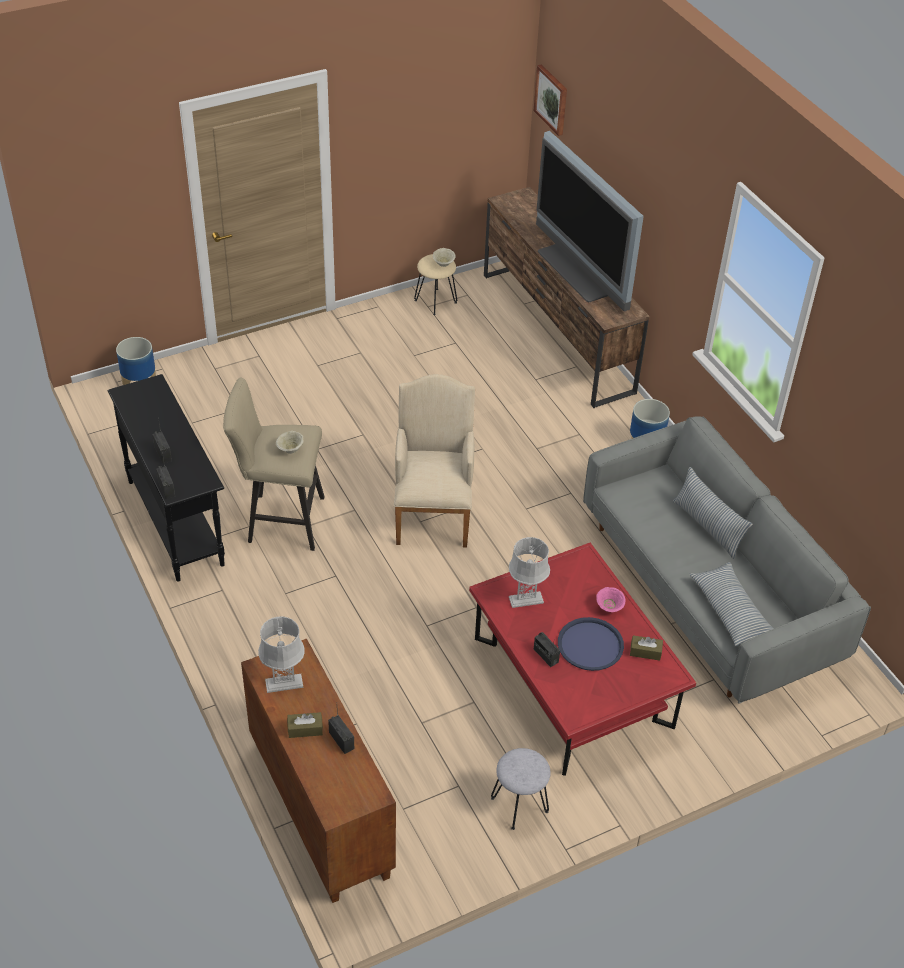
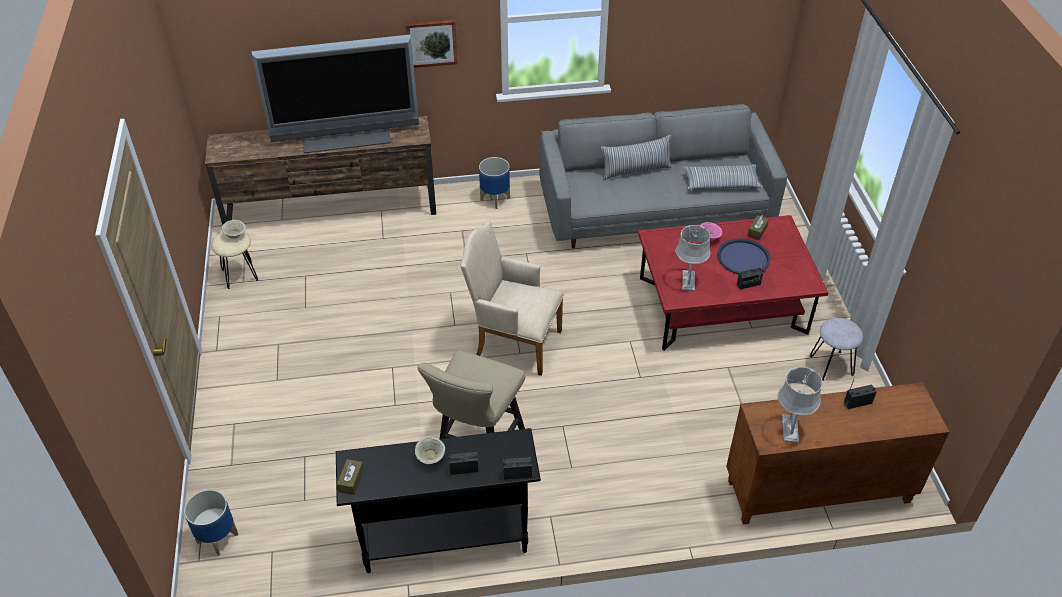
camera: 70 degrees left, 0 degrees up
beige bowl [276,431,304,454] -> beige bowl moved to [415,437,445,464]
brown tissue box [287,712,323,738] -> brown tissue box moved to [337,459,364,495]
picture [534,64,567,136] -> picture moved to [405,19,458,68]

